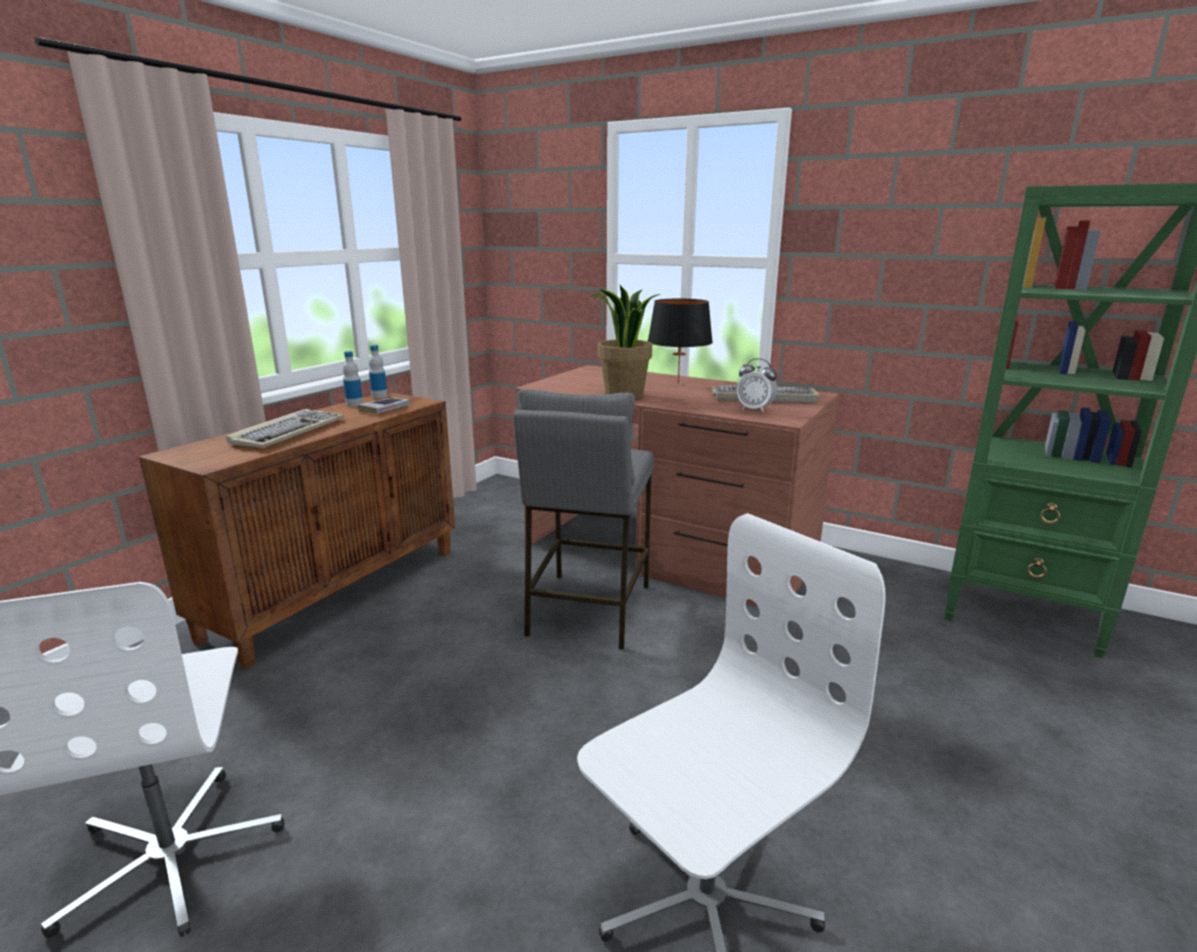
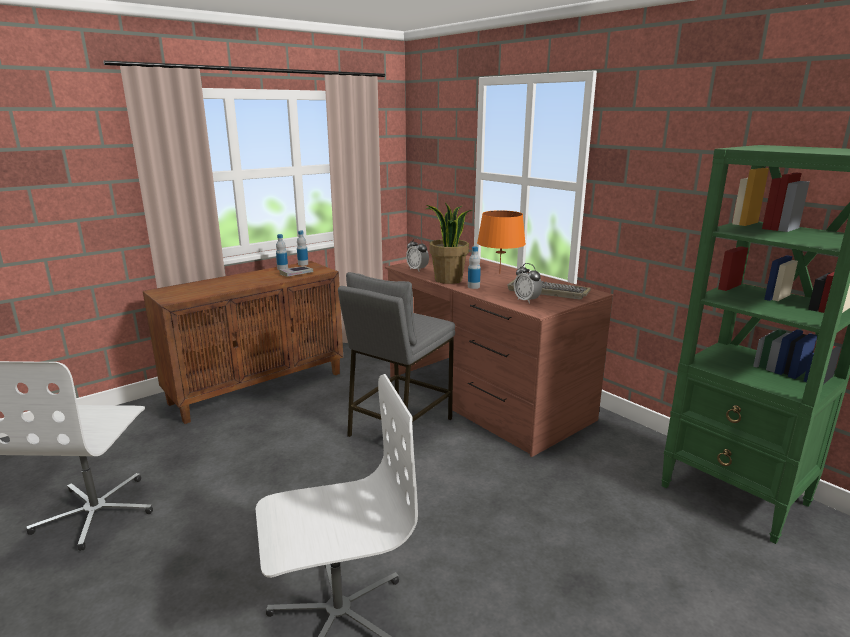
camera: 20 degrees right, 0 degrees up
keyboard [226,409,344,448] -> none
black table lamp [648,299,713,384] -> orange table lamp [477,210,526,274]
none -> alarm clock [406,238,429,271]
none -> bottle [468,247,481,289]

